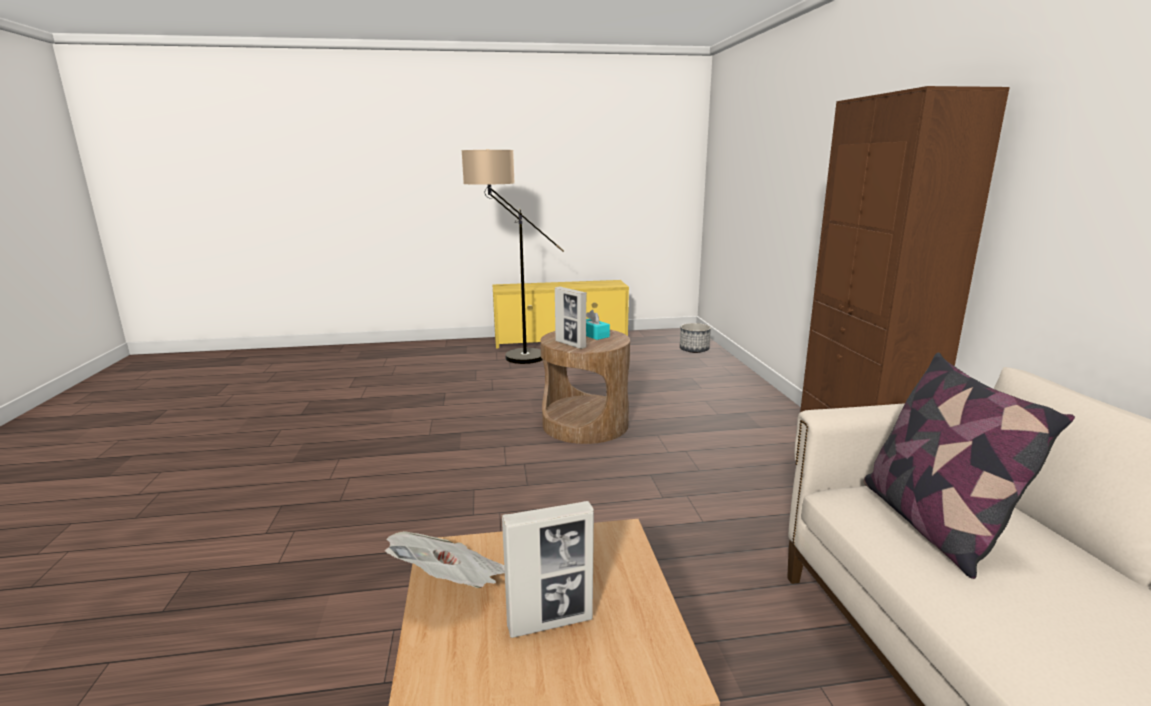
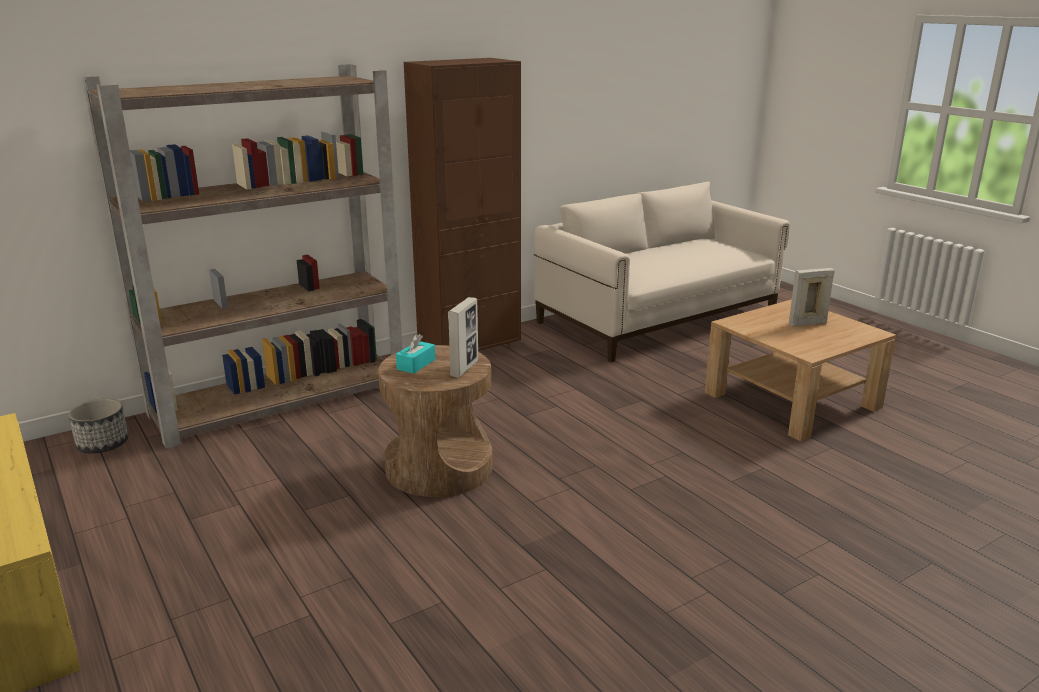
camera: 115 degrees left, 5 degrees up
newspaper [384,531,505,588] -> none
floor lamp [461,149,564,364] -> none
picture frame [502,501,594,638] -> picture frame turned 60 degrees counterclockwise [789,268,835,327]
pillow [863,352,1075,579] -> none
none -> brown bookcase [82,64,403,449]

